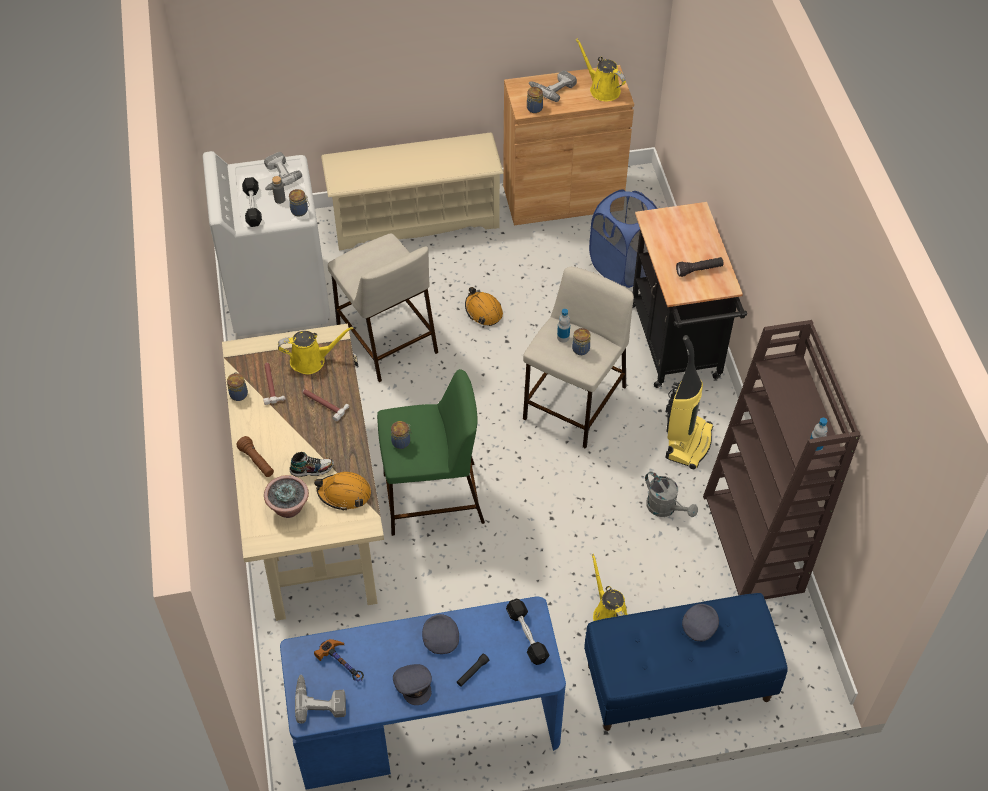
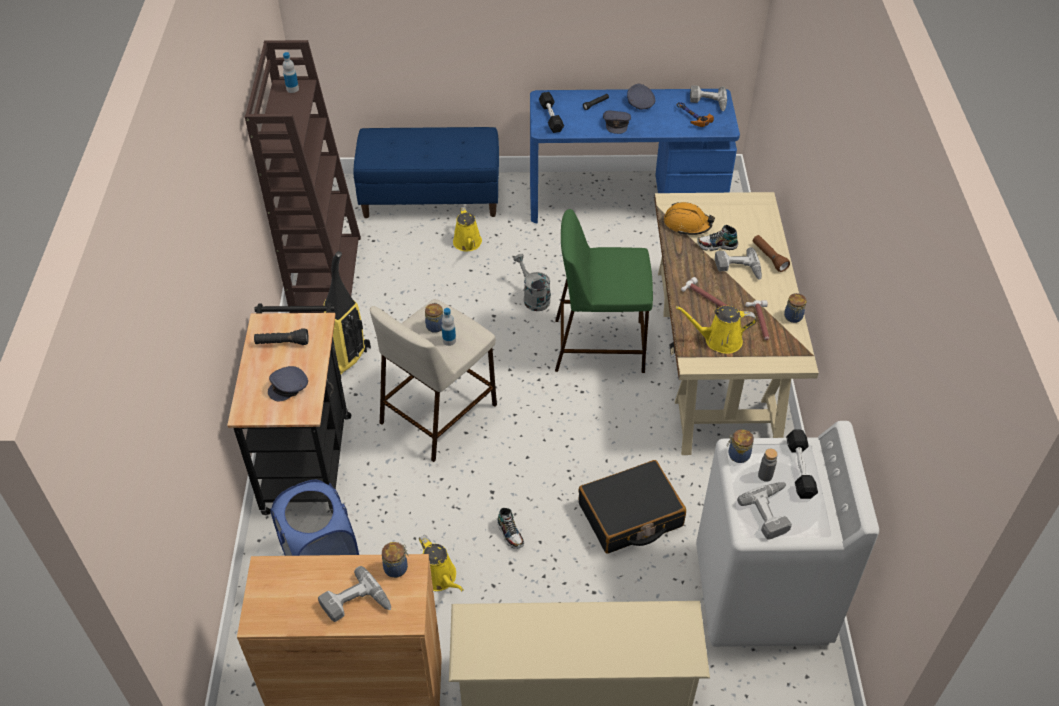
camera: 170 degrees left, 5 degrees down
potted plant [264,475,309,518] -> none
beige stool [328,233,438,382] -> black suitcase [578,460,686,554]
jar [391,421,412,449] -> none
orange hard hat [465,287,503,326] -> shoe [497,508,524,549]
yellow watering can [575,39,626,101] -> yellow watering can moved to [419,535,464,591]
grey watering can [645,471,698,517] -> grey watering can moved to [513,254,551,311]
grey cap [682,604,719,641] -> grey cap moved to [268,366,308,401]
none -> power drill [715,247,762,280]

